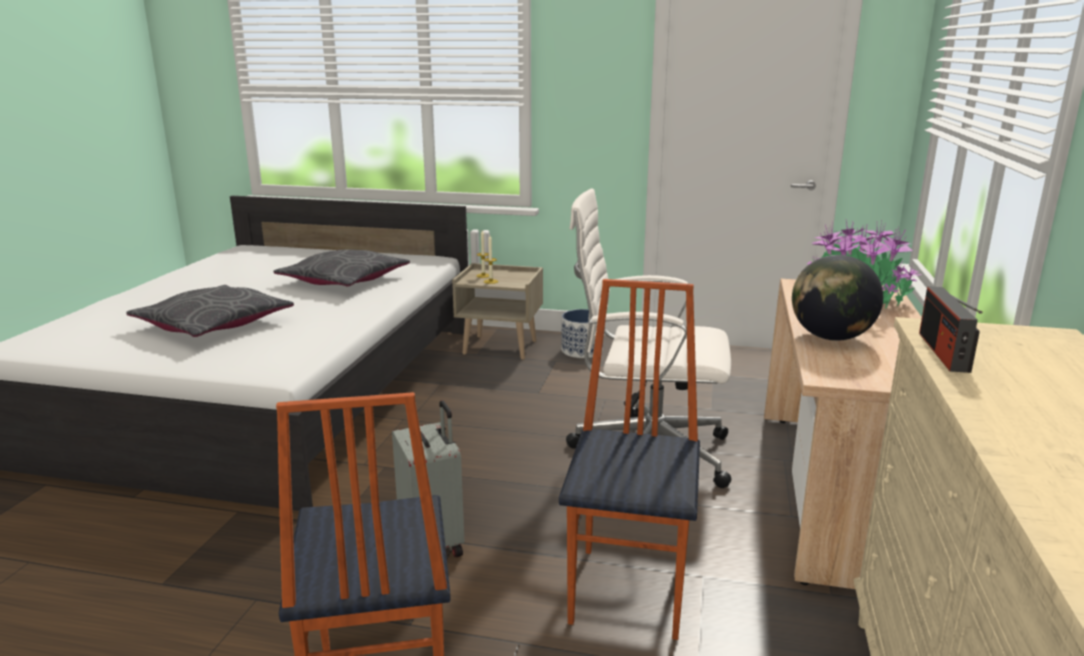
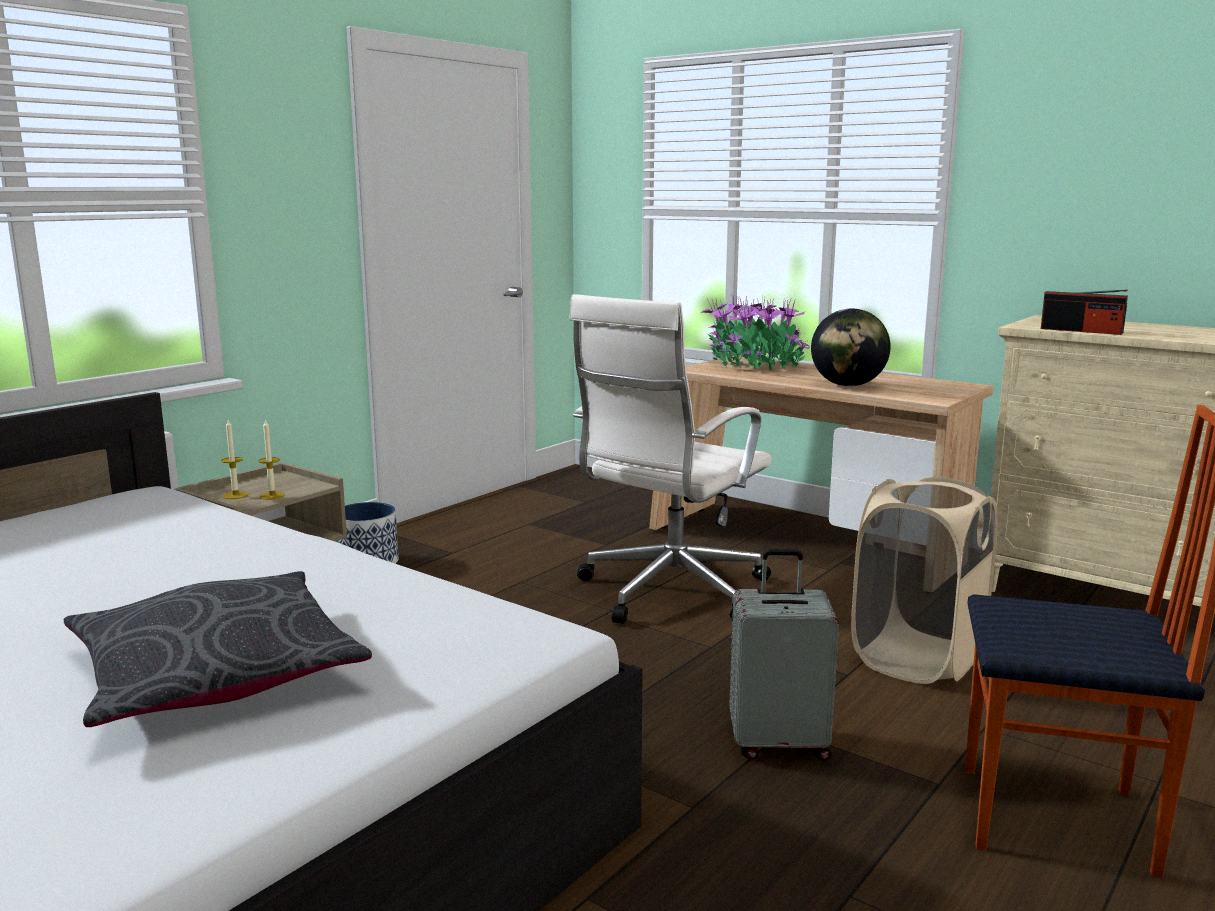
camera: 65 degrees left, 5 degrees down
grey pillow [273,249,410,286] -> none
chair [559,279,700,640] -> beige laundry basket [851,477,998,684]

